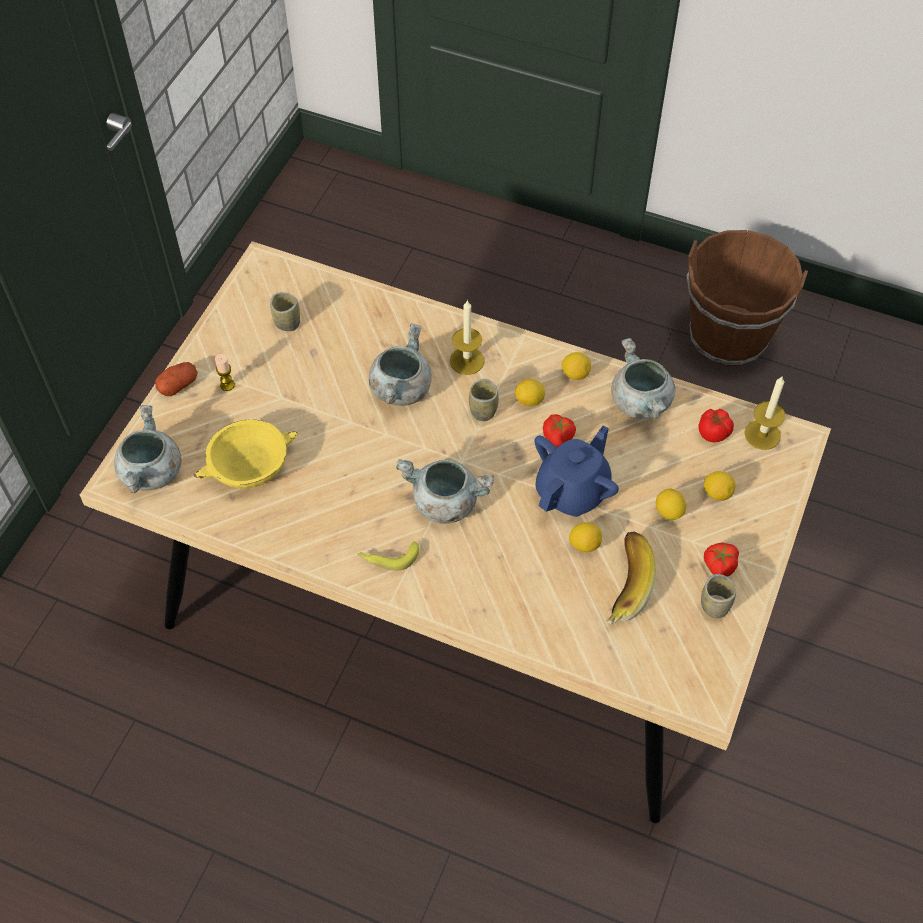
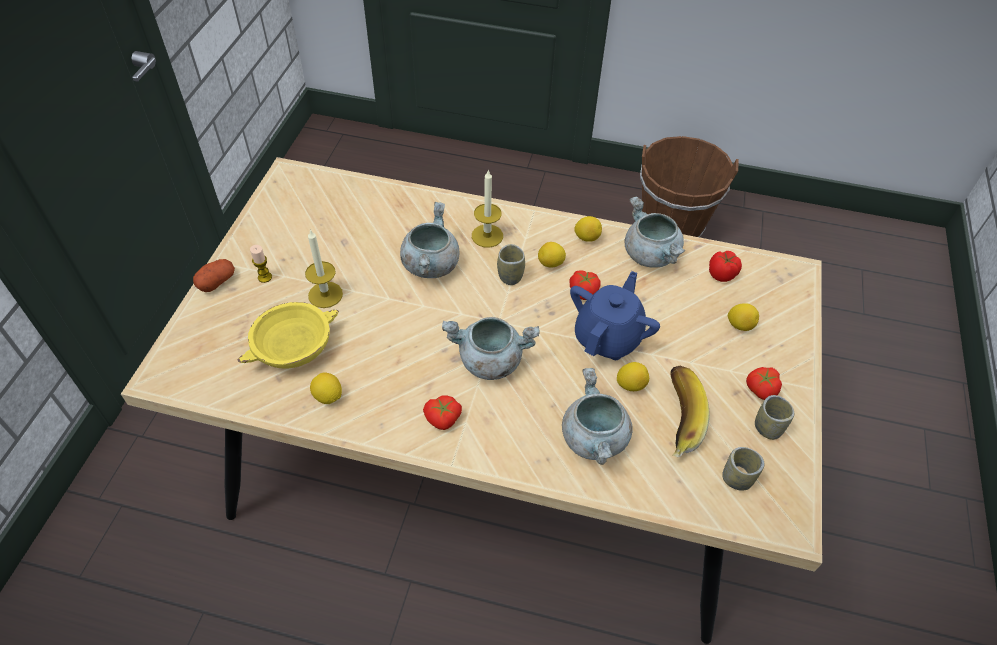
camera: 10 degrees left, 5 degrees down
grey cooking pot [114,405,182,493] -> grey cooking pot moved to [562,368,633,465]
cup [270,292,300,331] -> cup moved to [722,447,764,491]
banana [357,541,419,570] -> tomato [423,395,462,430]
lemon [656,489,686,520] -> lemon moved to [310,373,342,404]
candle [744,377,785,450] -> candle moved to [305,229,343,308]

